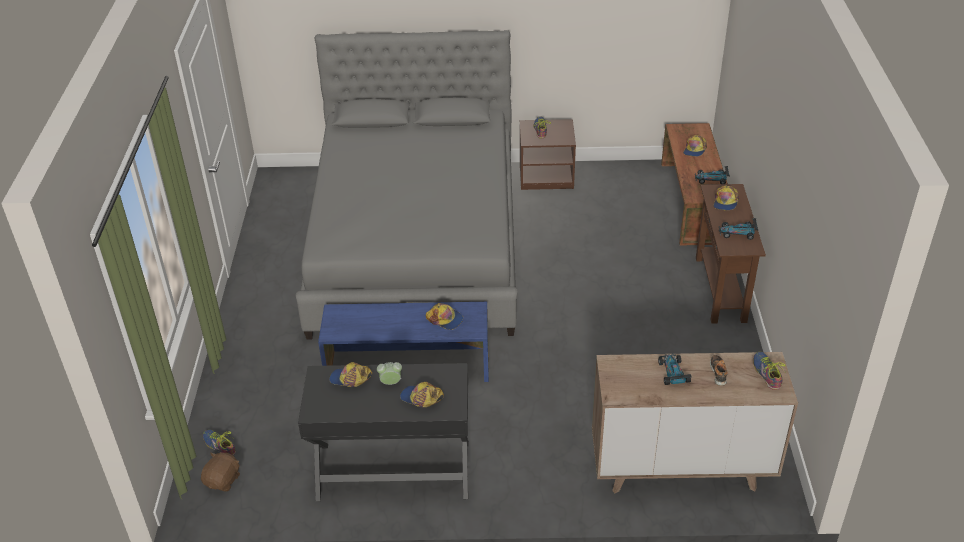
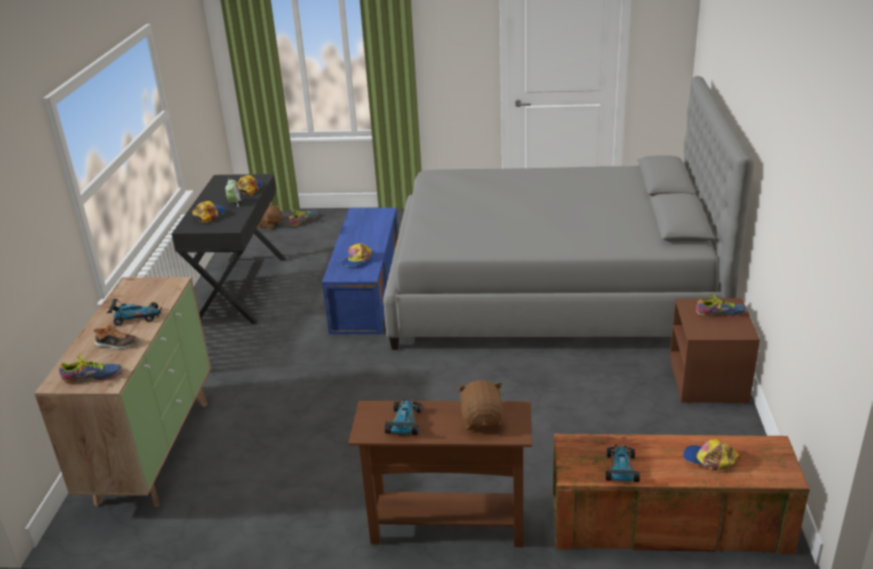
camera: 95 degrees right, 10 degrees down
cap [713,185,739,210] -> brown plush toy [457,380,504,430]

